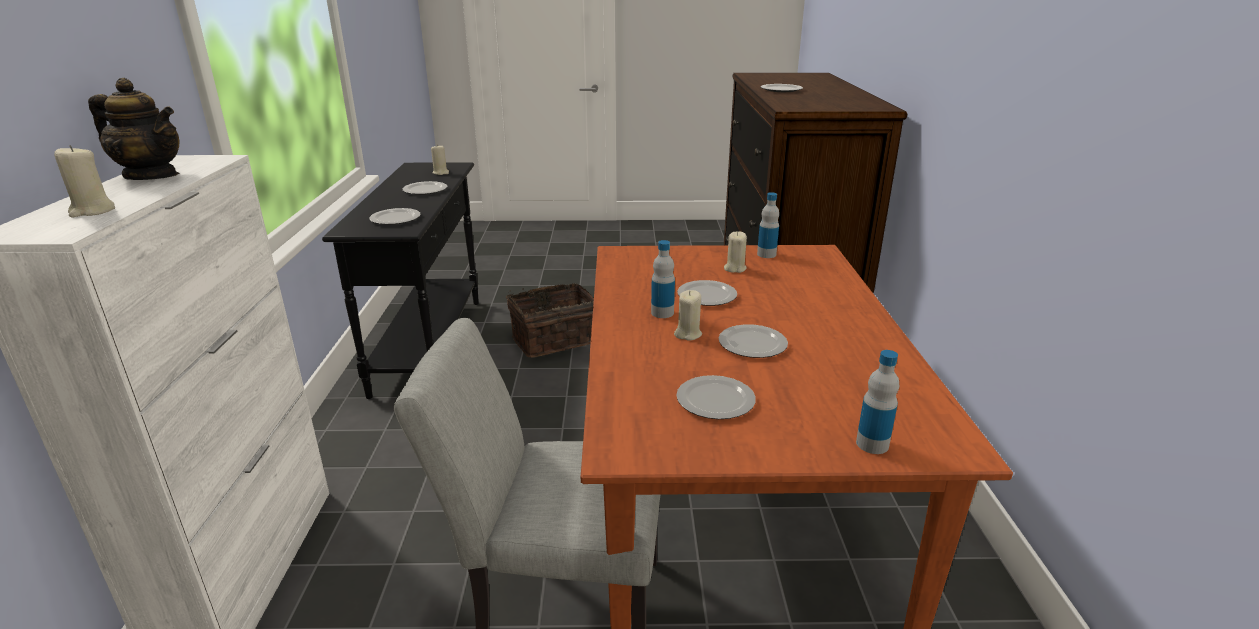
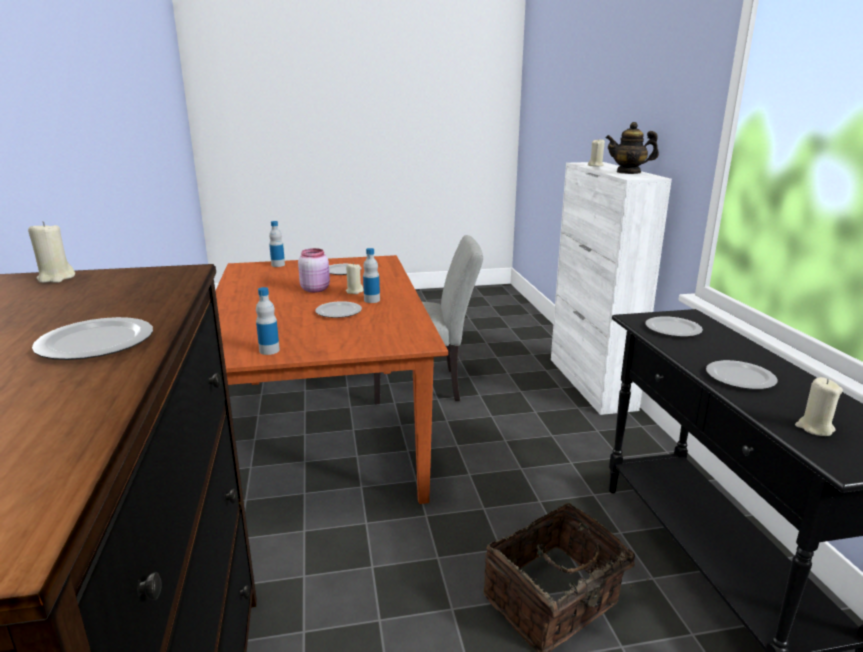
camera: 170 degrees right, 5 degrees down
plate [719,324,788,358] -> pink jar [298,248,330,293]
beige candle [724,231,747,273] -> beige candle moved to [28,221,75,283]

